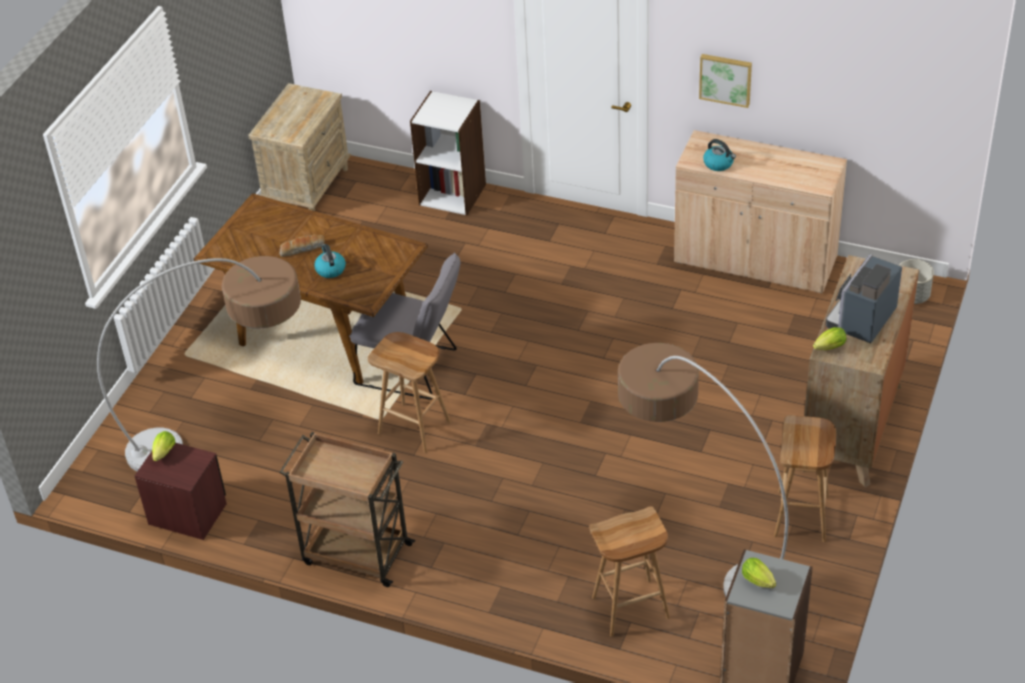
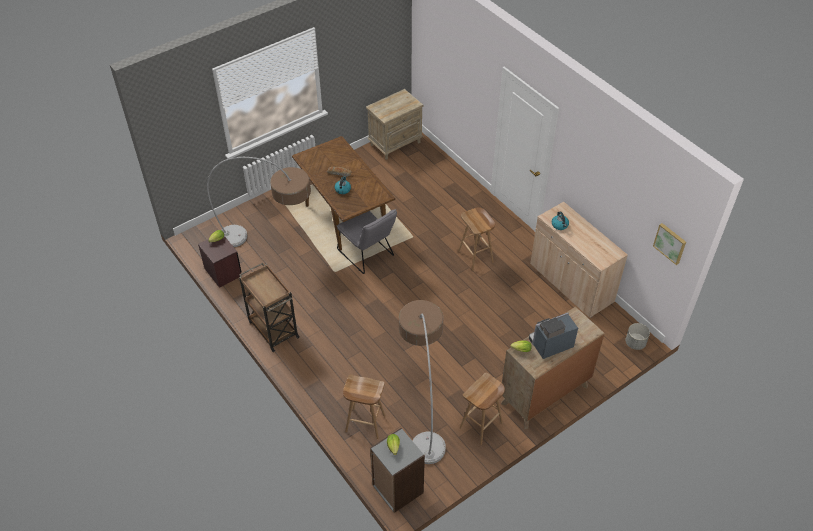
camera: 30 degrees right, 5 degrees up
brown stool [368,332,451,453] -> brown stool moved to [458,207,495,271]
white bookcase [410,91,486,215] -> none
picture [699,54,752,108] -> picture moved to [653,223,686,265]

